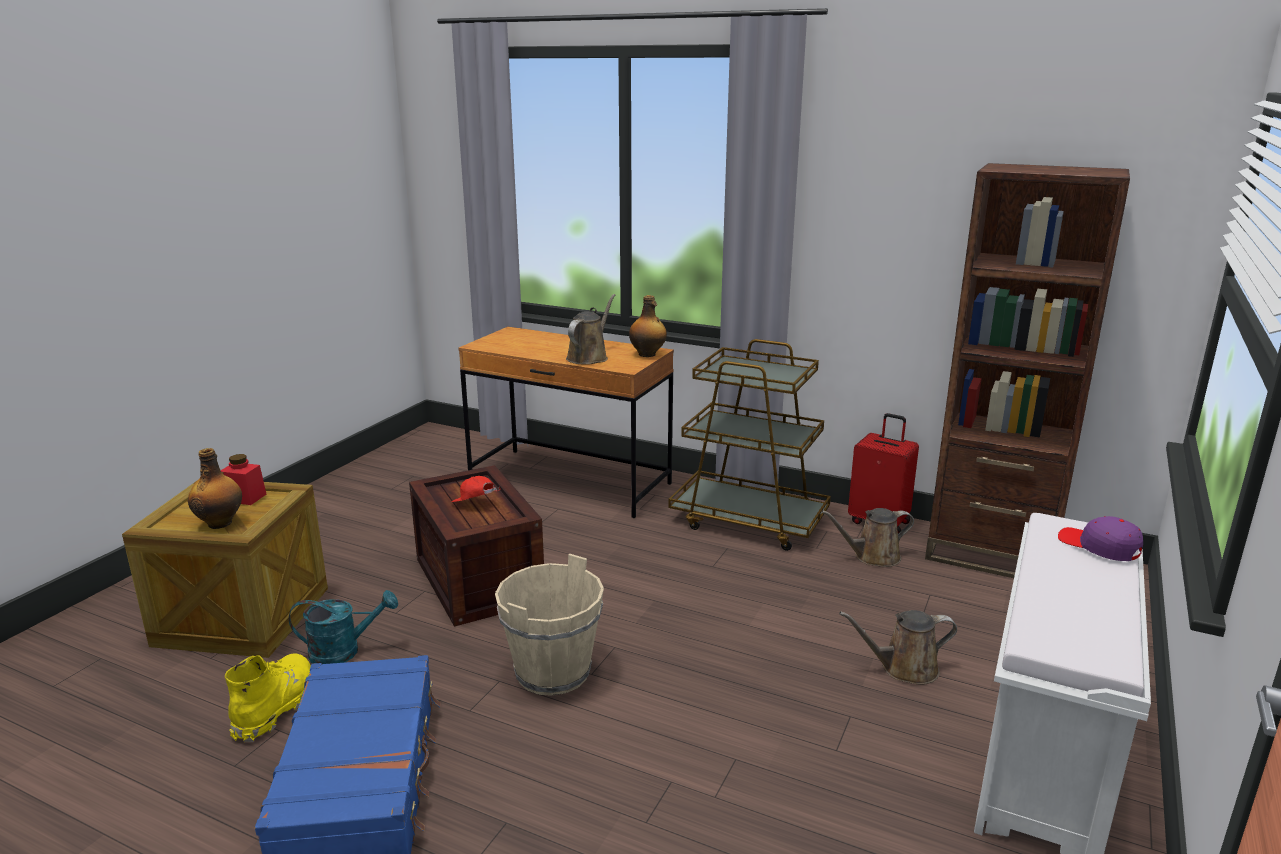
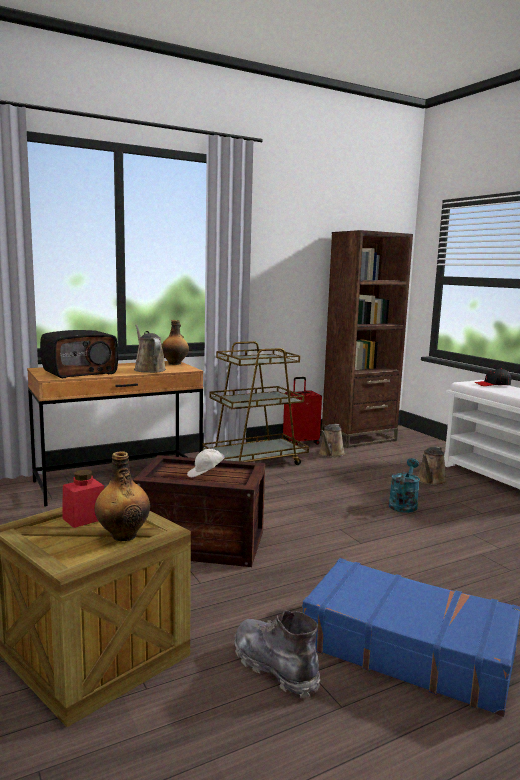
camera: 55 degrees left, 10 degrees down
yellow boot [225,653,311,742] -> grey boot [234,610,320,698]
turquoise watering can [289,590,398,664] -> turquoise watering can moved to [388,458,420,513]
red cap [451,476,501,502] -> white cap [187,449,229,477]
beige bucket [495,554,604,696] -> none
purple cap [1058,516,1143,561] -> black cap [475,369,511,386]
none -> radio [40,330,118,378]

